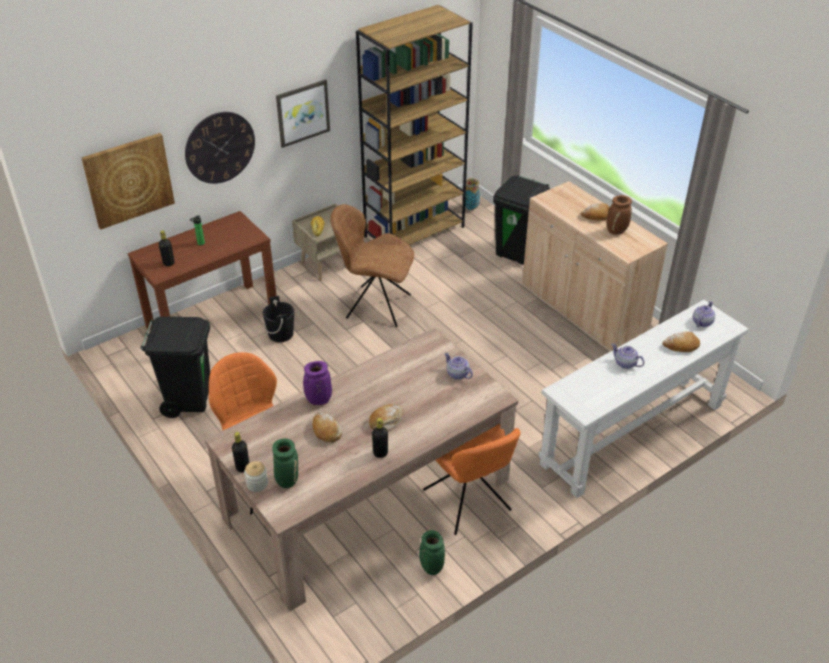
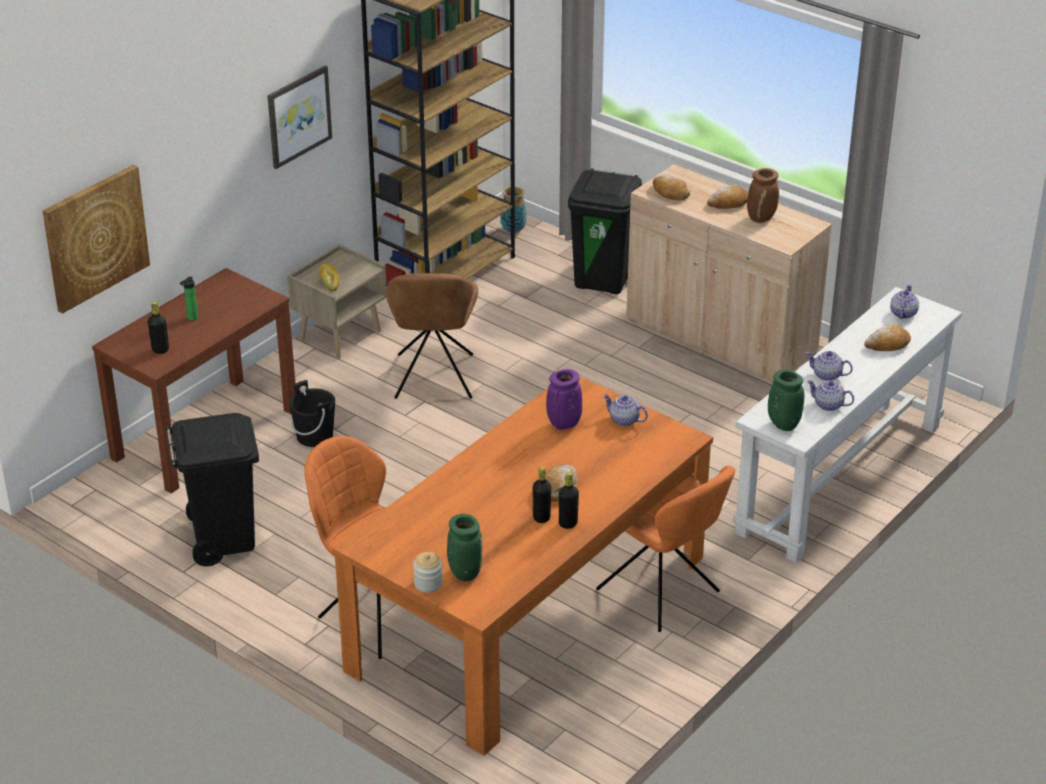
camera: 15 degrees left, 5 degrees down
wall clock [185,112,255,184] -> none
beige dining table [205,328,518,611] -> orange dining table [332,376,713,756]
black bottle [232,432,249,472] -> black bottle moved to [533,466,551,523]
purple vase [303,361,332,405] -> purple vase moved to [546,369,582,430]
bread [313,412,342,443] -> bread moved to [653,175,690,200]
brown chair [330,204,414,327] -> brown chair turned 90 degrees counterclockwise [386,273,478,399]
green vase [419,530,445,575] -> green vase moved to [768,370,804,431]
none -> teapot [807,380,854,411]

